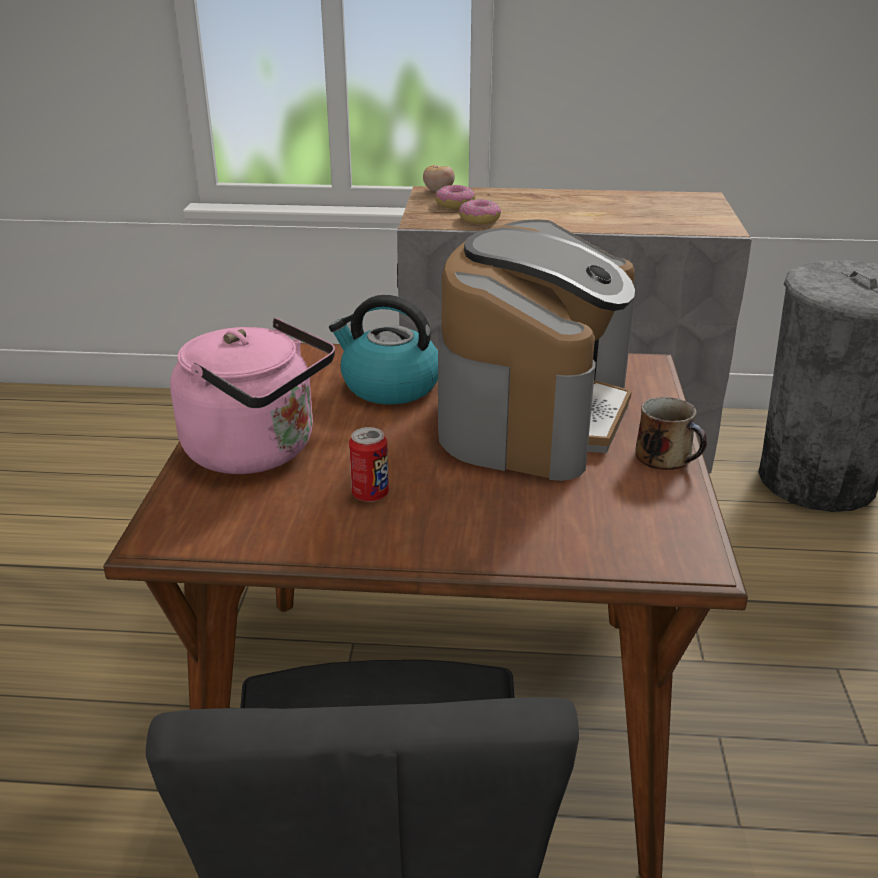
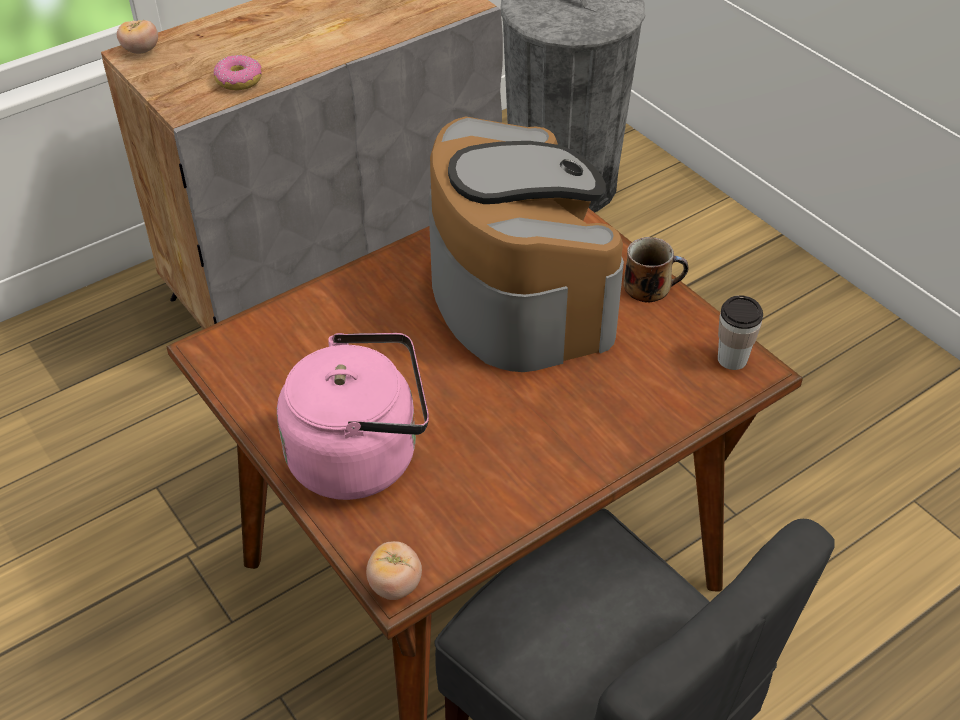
camera: 40 degrees left, 15 degrees up
kettle [329,295,438,404] -> none
can [349,427,389,502] -> none
donut [436,184,475,209] -> none
none -> tomato [366,541,422,600]
none -> cup [718,295,763,370]

